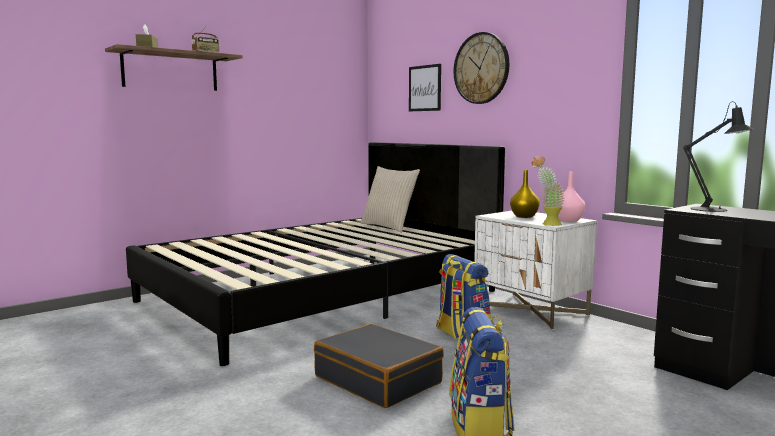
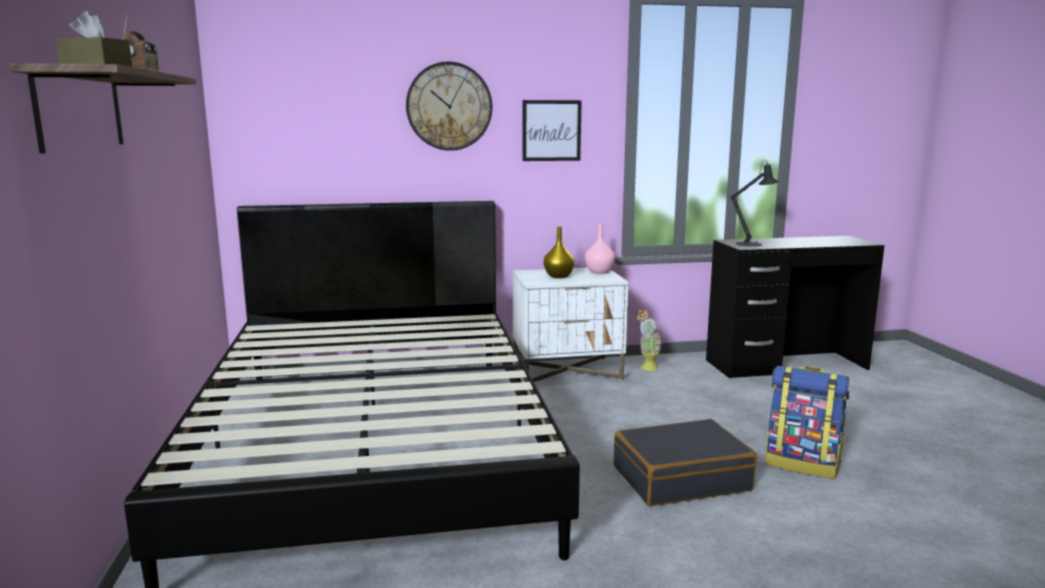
camera: 60 degrees left, 5 degrees up
beige pillow [361,166,420,233] -> none
picture [409,64,441,111] -> picture moved to [523,100,582,161]
backpack [436,254,491,341] -> none
potted plant [531,156,565,226] -> potted plant moved to [635,309,662,371]

